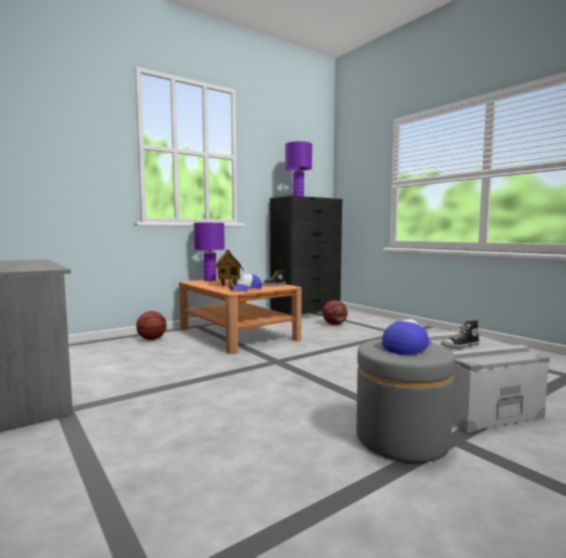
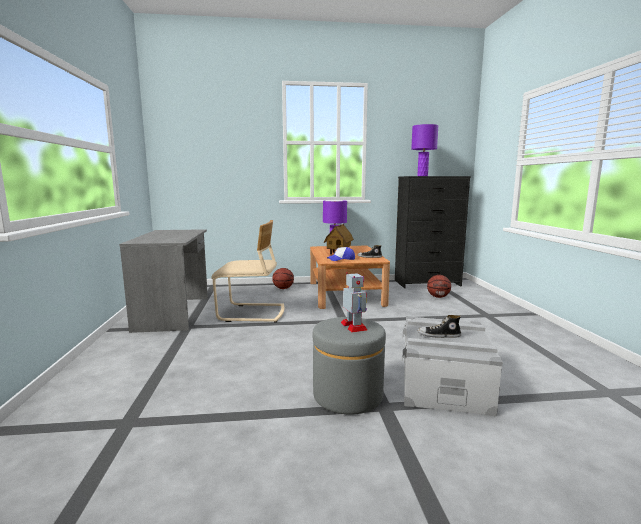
camera: 30 degrees right, 5 degrees up
cap [382,319,432,355] -> toy robot [341,272,367,332]
none -> beige chair [211,220,284,323]

